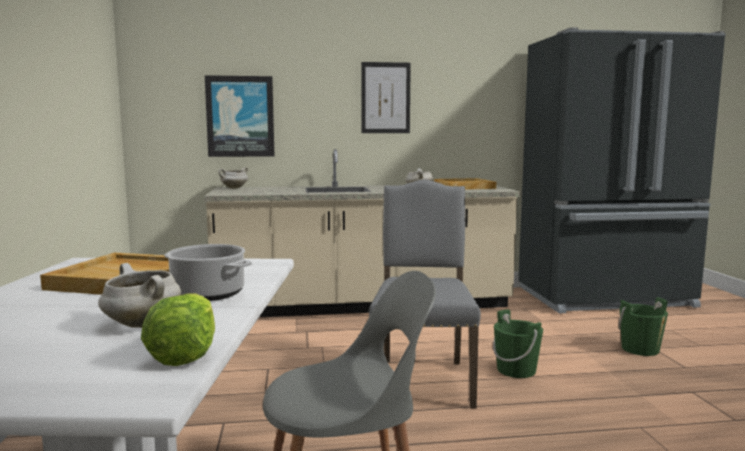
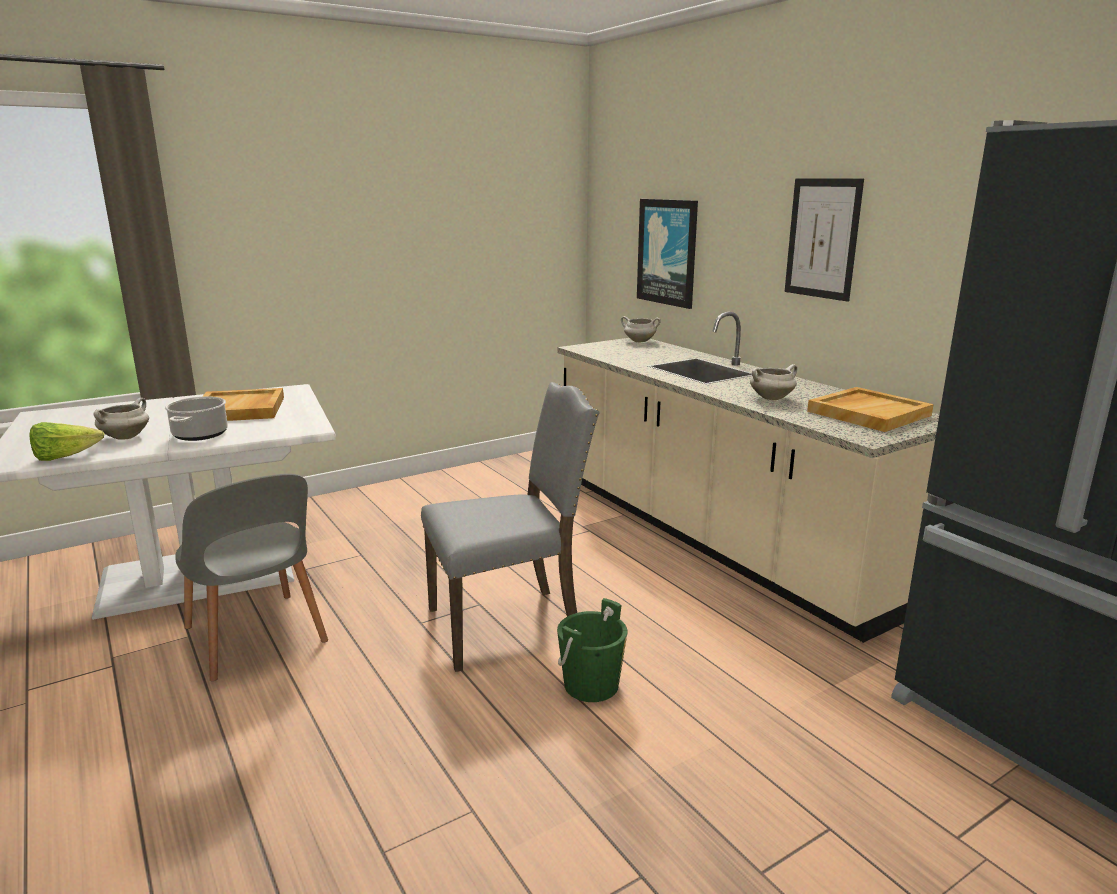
camera: 65 degrees right, 10 degrees up
green bucket [618,297,668,356] -> none

